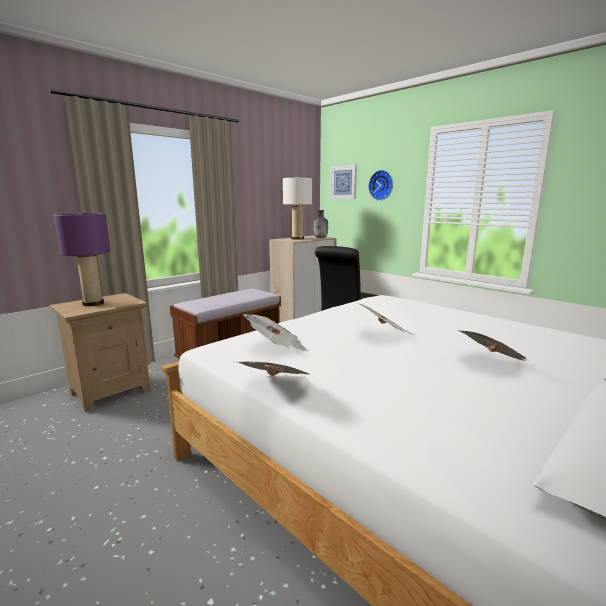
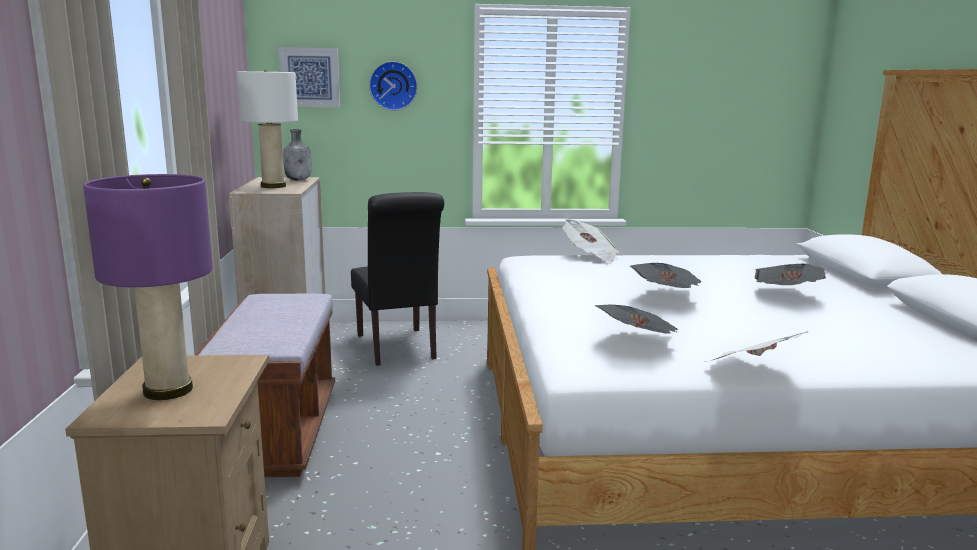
camera: 50 degrees left, 0 degrees up
none -> newspaper [563,219,619,262]

